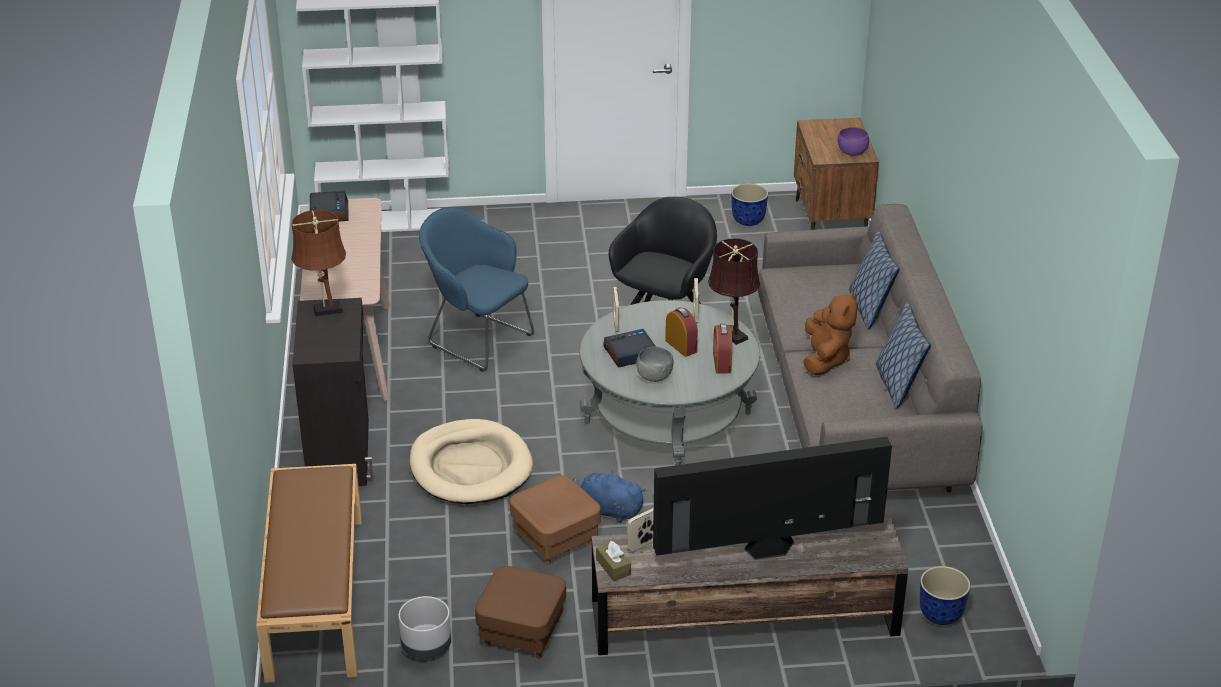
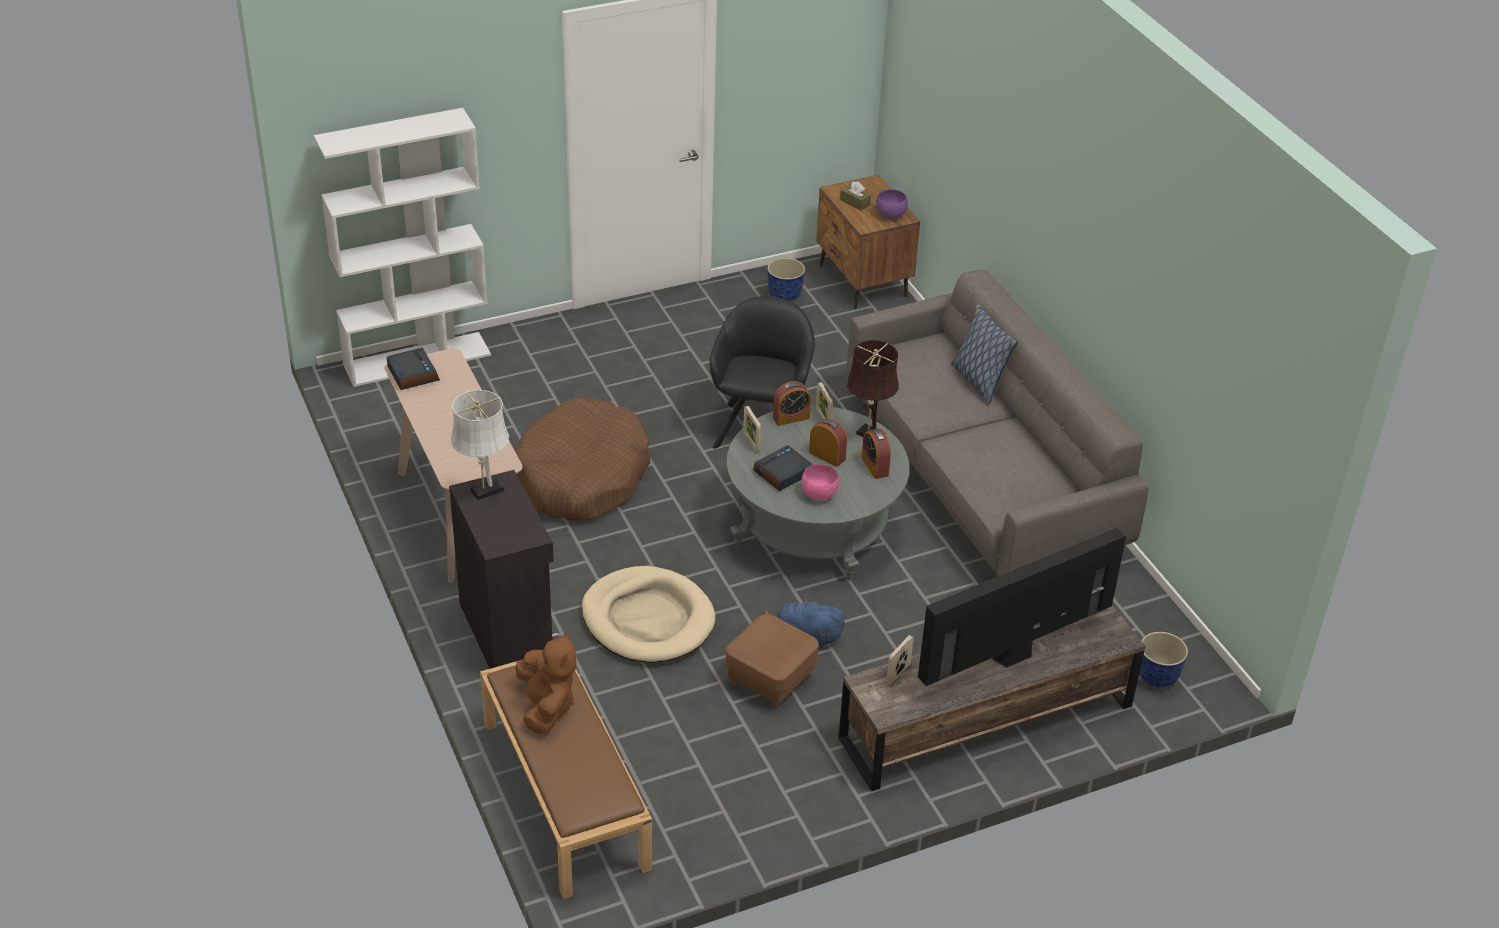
camera: 20 degrees left, 5 degrees up
brown table lamp [291,210,346,316] -> white table lamp [451,390,509,500]
grey planter [399,596,451,659] -> none
blue armchair [419,207,535,372] -> brown dog bed [515,397,651,521]
brown ottoman [475,566,566,659] -> none
brown tissue box [596,541,631,581] -> brown tissue box moved to [840,182,871,211]
grey bowl [636,346,673,382] -> pink bowl [801,464,839,500]
brown plush toy [803,291,857,375] -> brown plush toy moved to [516,631,576,734]
pillow [876,302,931,408] -> none
none -> alarm clock [773,381,811,426]

